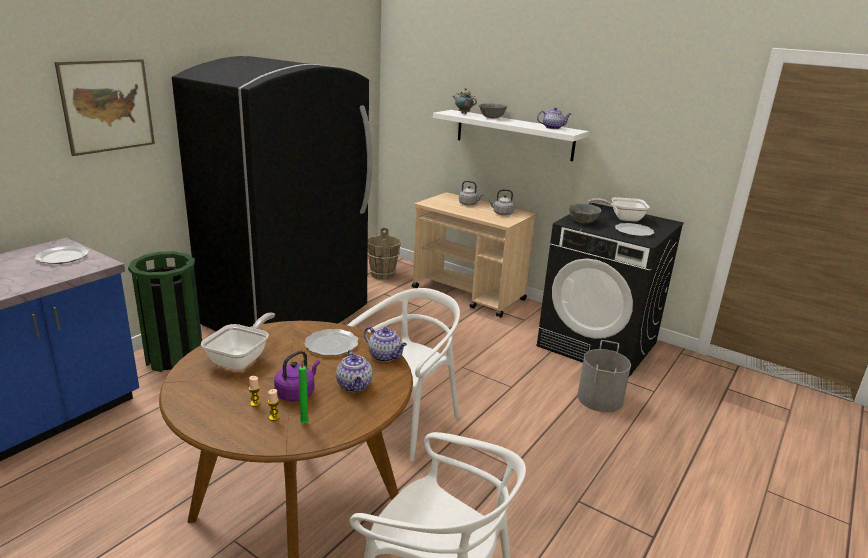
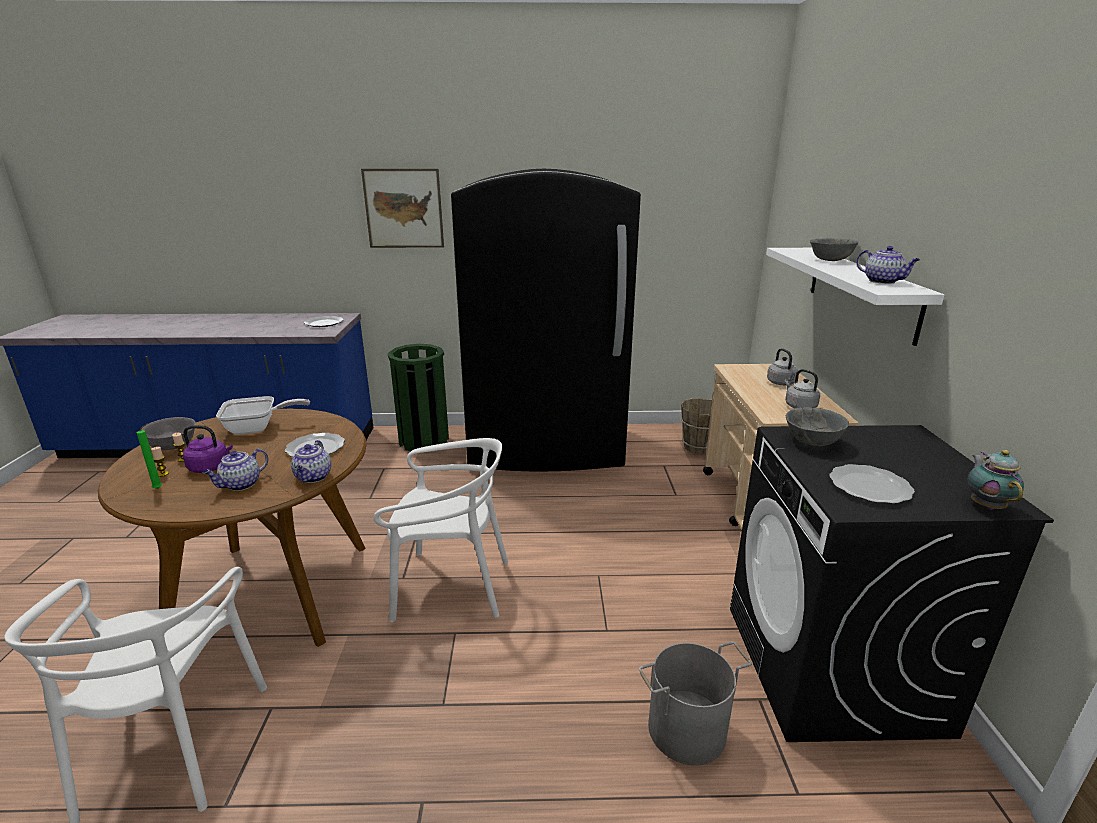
camera: 55 degrees right, 0 degrees up
teapot [453,88,477,114] -> teapot moved to [967,450,1024,510]
frying pan [589,197,650,221] -> none
none -> grey bowl [139,417,196,450]

